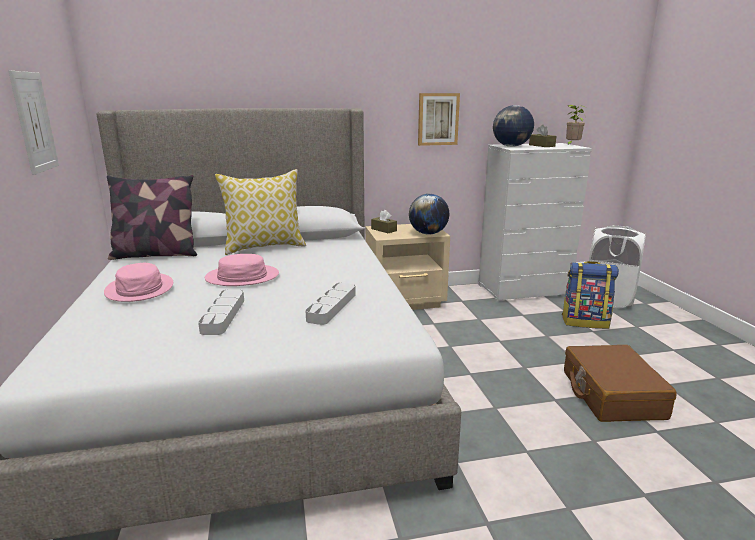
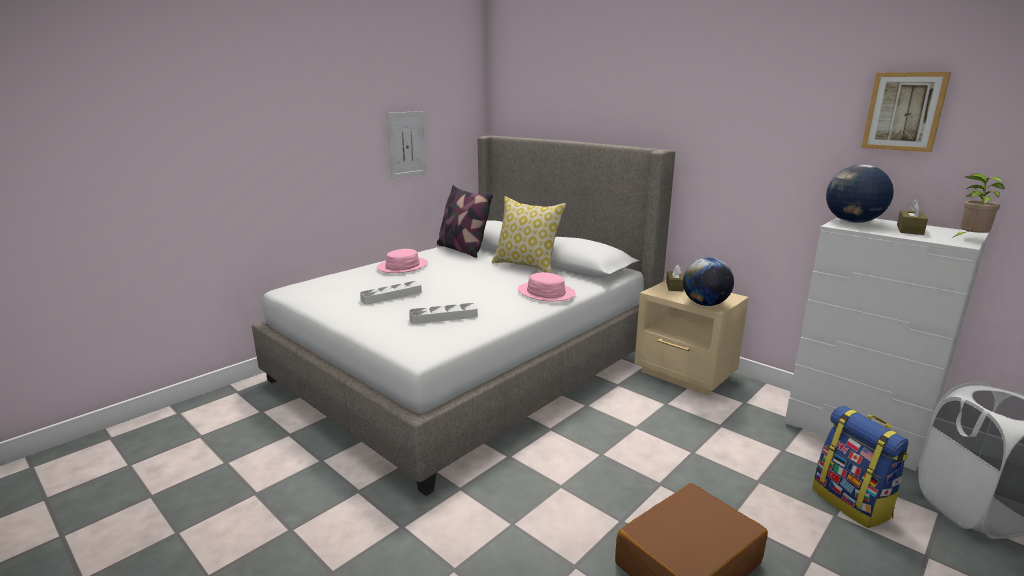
camera: 55 degrees right, 0 degrees up
pink hat [205,254,279,286] -> pink hat moved to [518,272,576,302]
picture [418,93,460,146] -> picture moved to [861,72,951,152]

